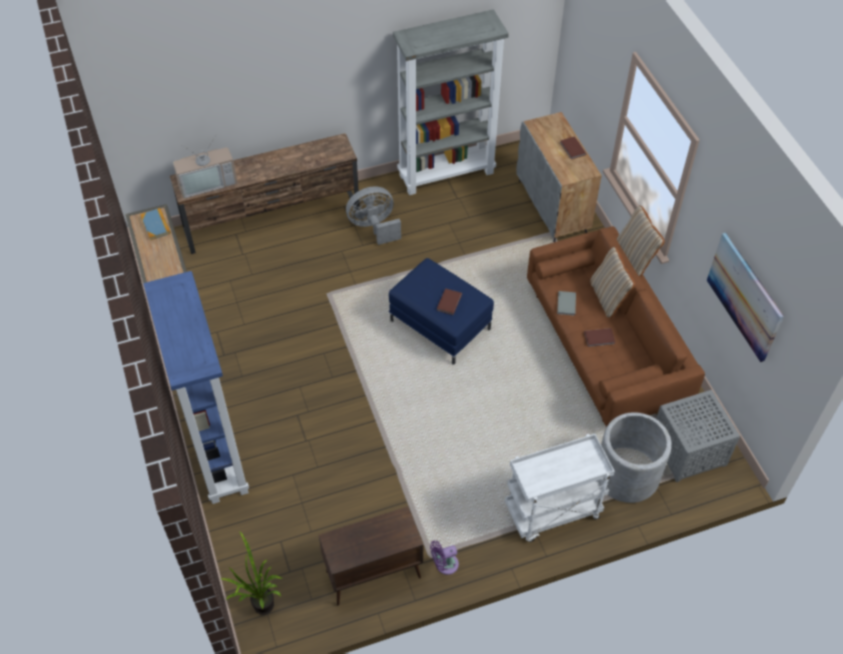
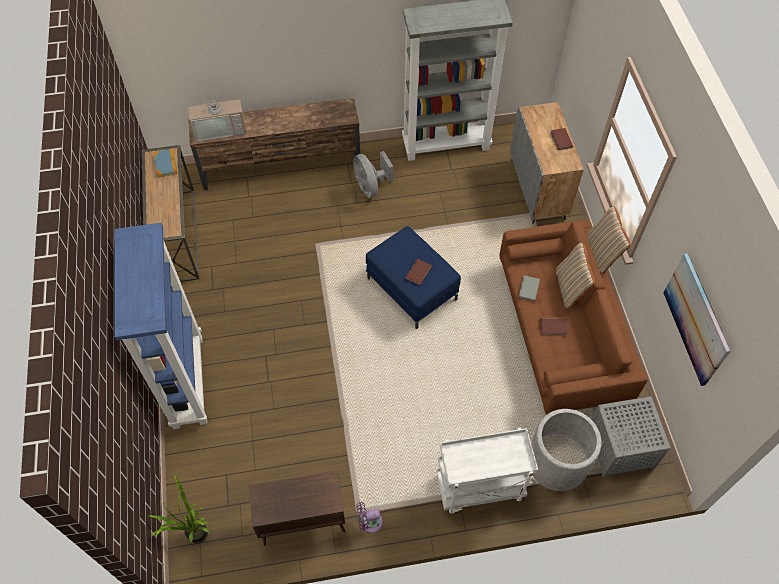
camera: 10 degrees right, 5 degrees up
grey fan [346,186,401,245] -> grey fan turned 105 degrees counterclockwise [353,151,393,198]

